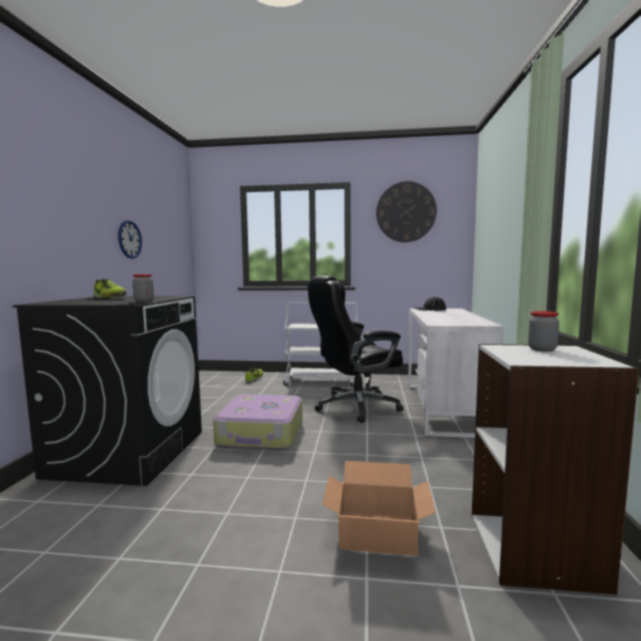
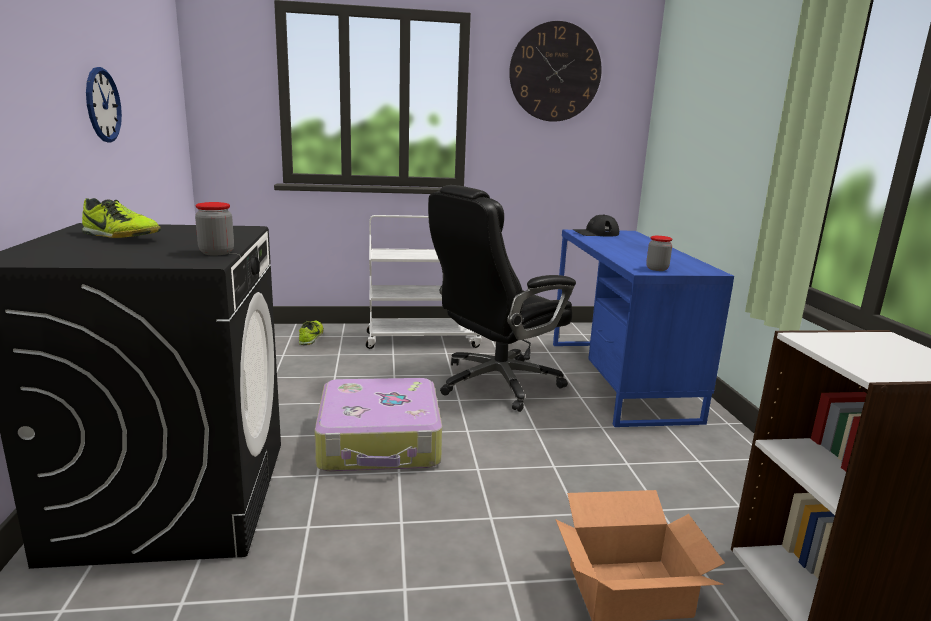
camera: 15 degrees left, 10 degrees up
white desk [408,308,504,438] -> blue desk [553,230,734,427]
jar [528,311,559,352] -> jar moved to [646,236,672,271]

